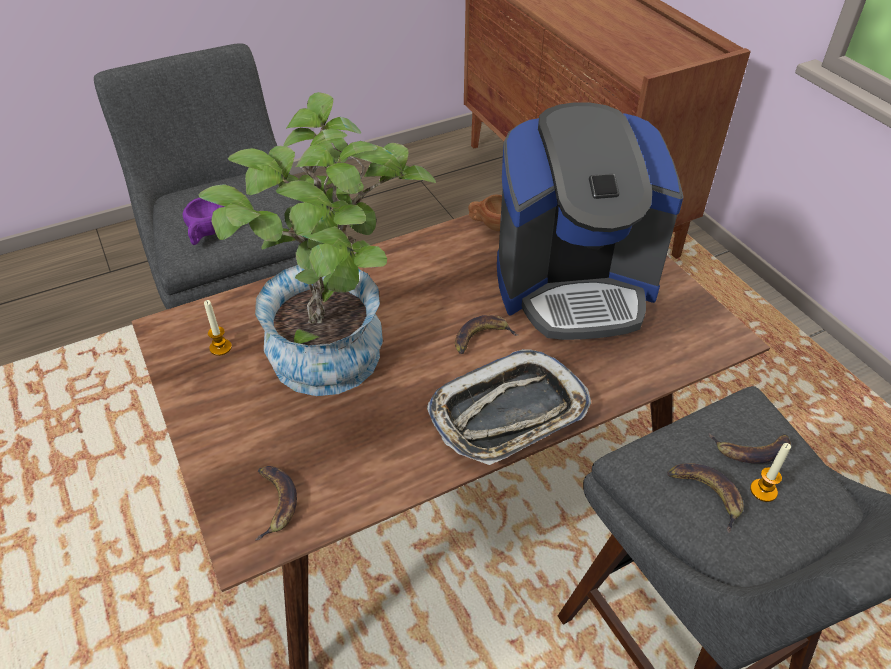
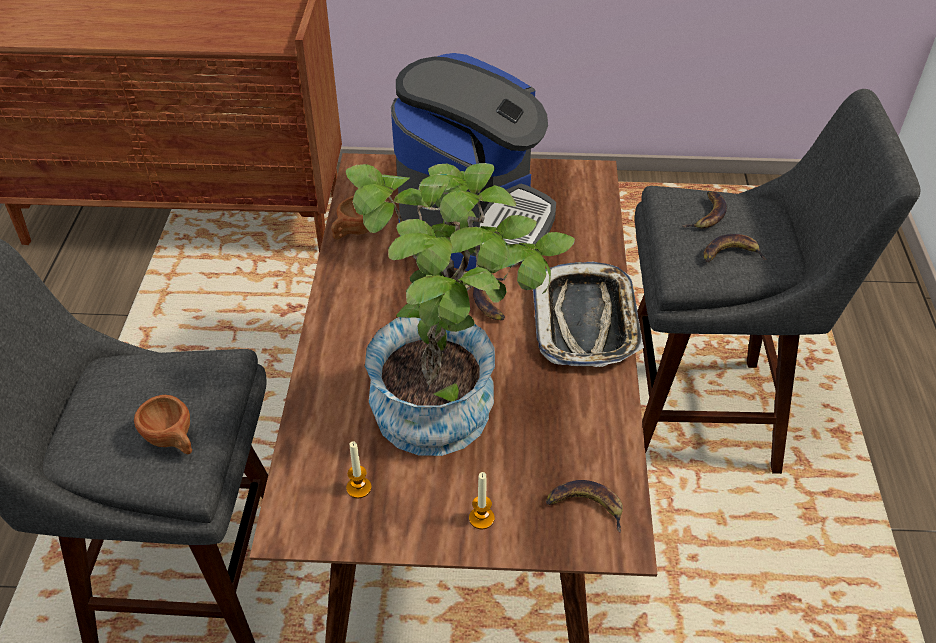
camera: 60 degrees left, 0 degrees up
purple cup [182,198,225,245] -> brown cup [134,395,192,454]
candle [750,443,791,502] -> candle moved to [469,472,495,529]

